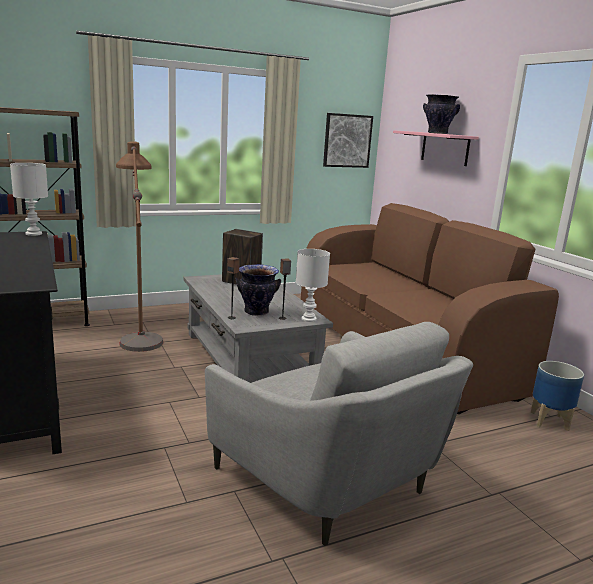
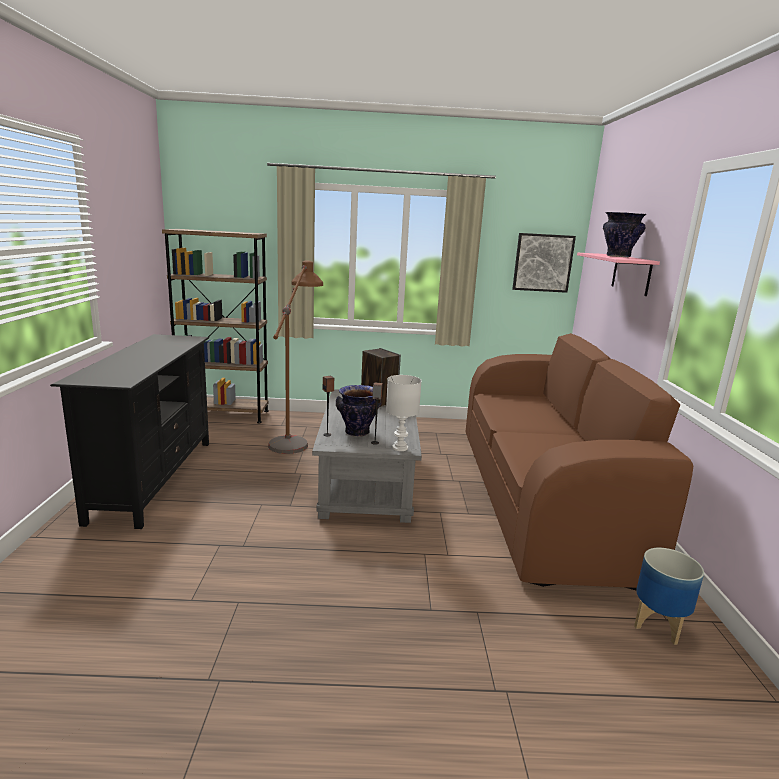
camera: 25 degrees right, 0 degrees up
white table lamp [10,163,48,236] -> none
grey armchair [205,322,473,546] -> none

